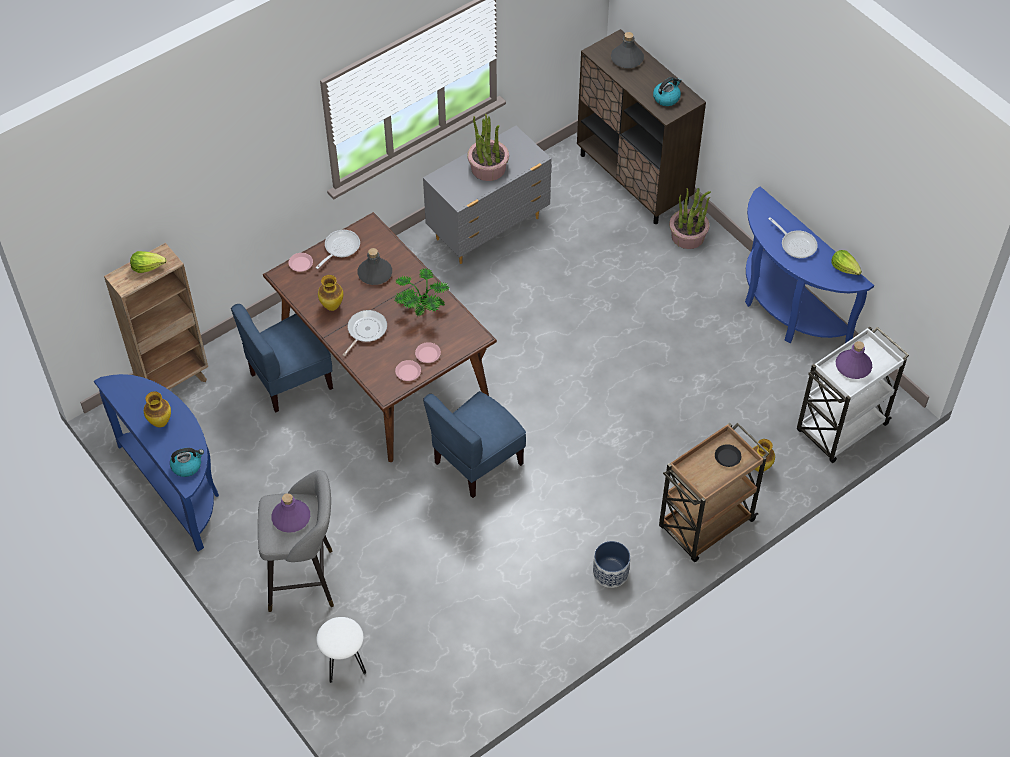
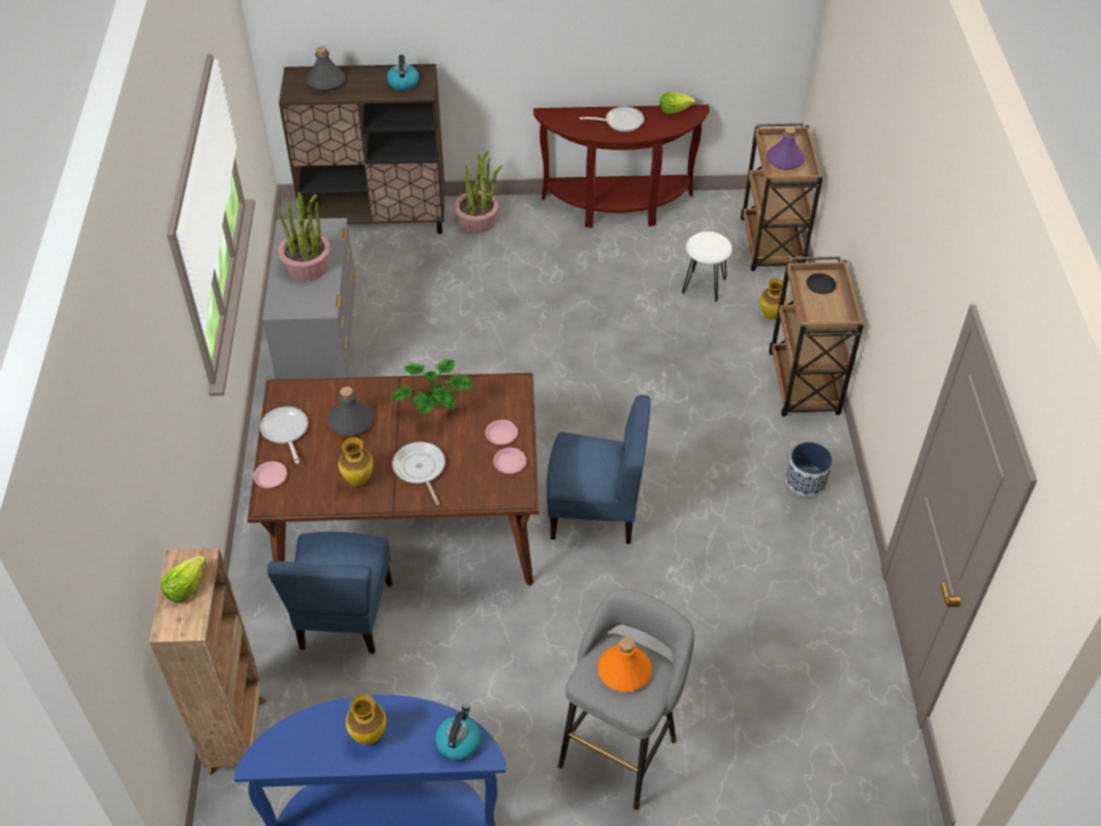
camera: 55 degrees left, 5 degrees down
purple bottle [271,493,310,533] -> orange bottle [598,637,652,692]
white stool [316,617,366,683] -> white stool moved to [682,231,732,302]
blue chair [423,391,526,498] -> blue chair turned 75 degrees counterclockwise [546,395,651,544]
blue console table [745,186,874,343] -> brown console table [533,105,709,228]
white cart [797,326,909,463] -> brown cart [740,123,823,271]

